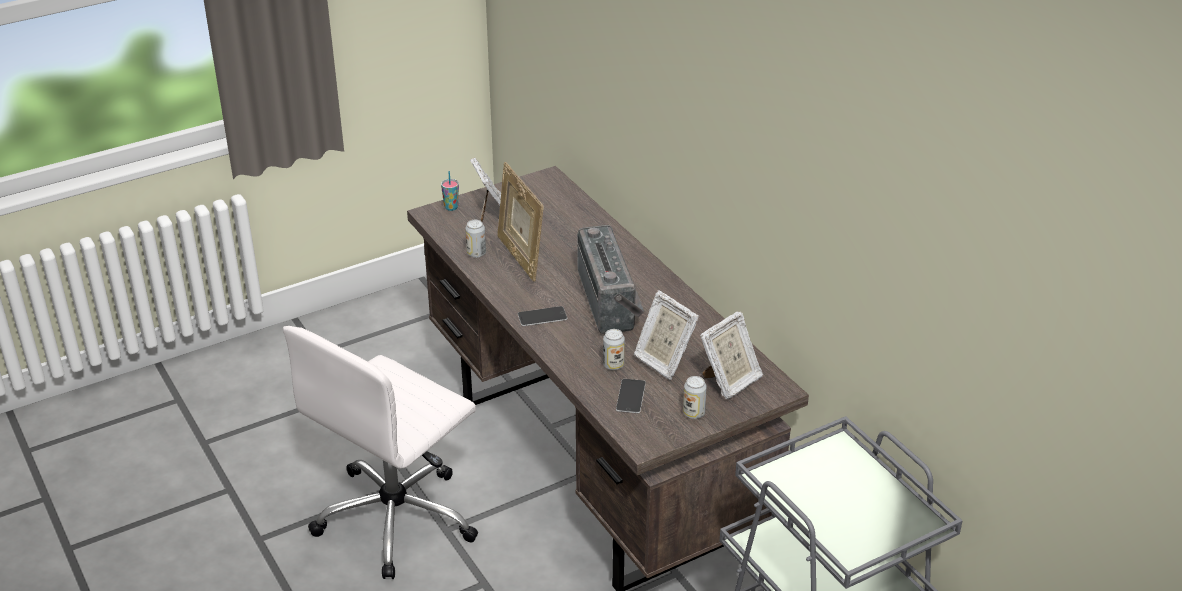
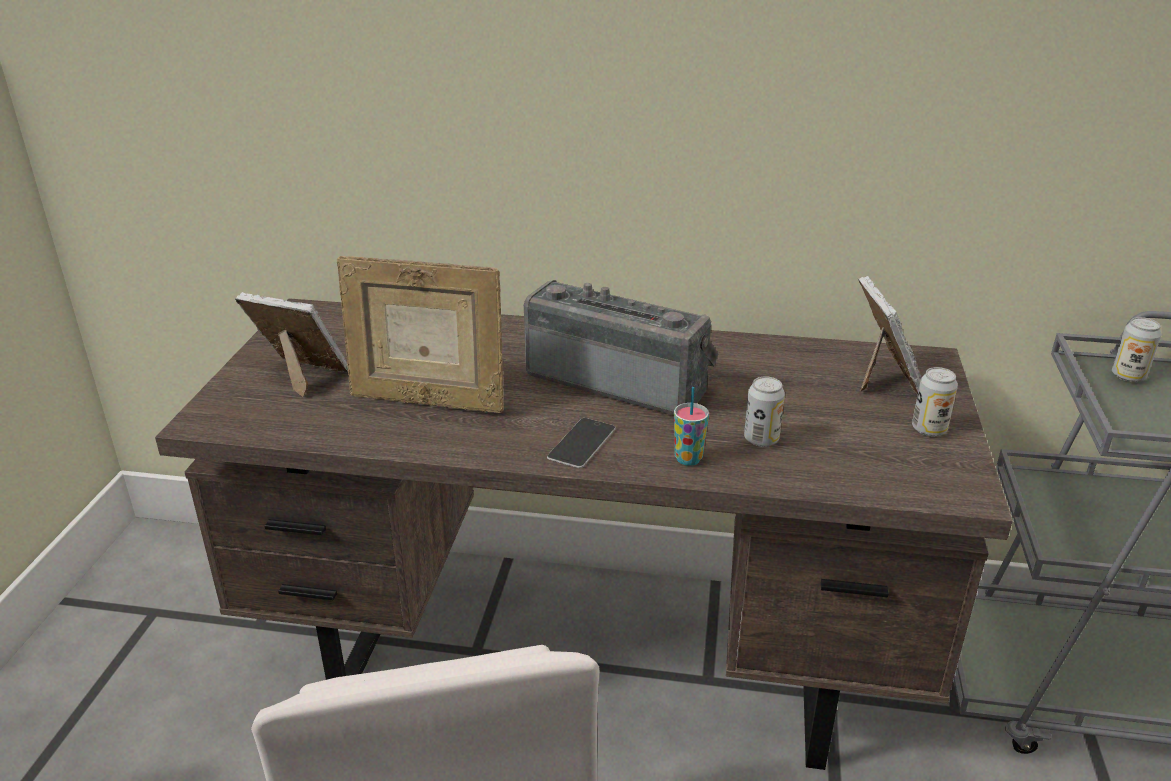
camera: 50 degrees left, 5 degrees down
cup [441,171,459,211] -> cup moved to [674,387,709,466]
can [465,220,486,258] -> can moved to [1112,317,1161,382]
phone [616,379,646,413] -> none
picture frame [633,290,699,380] -> none

